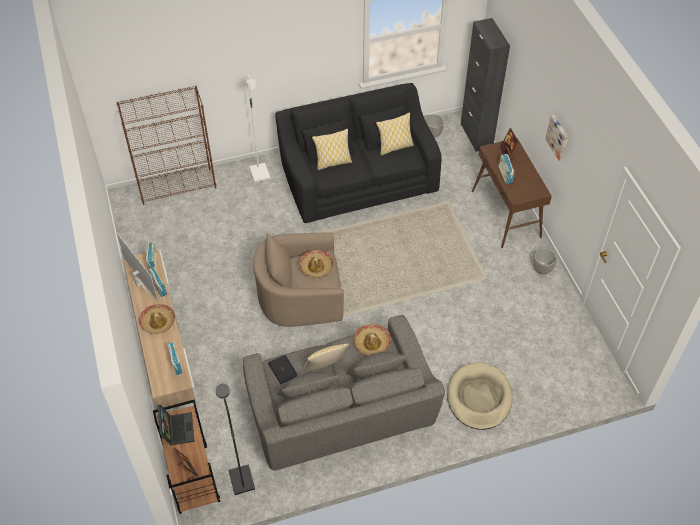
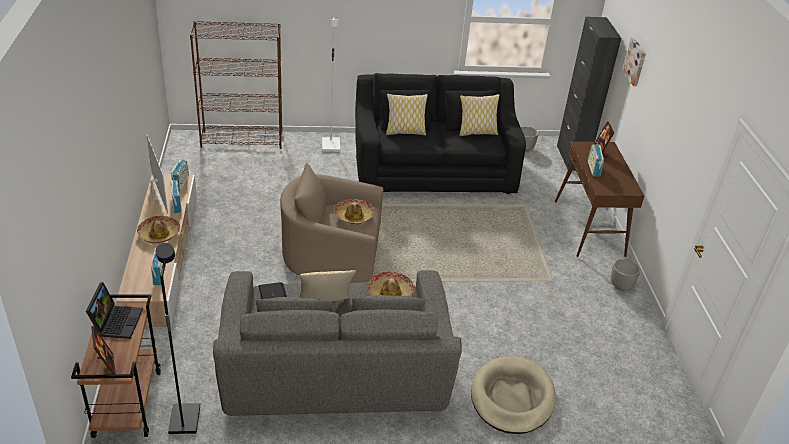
camera: 10 degrees right, 15 degrees down
picture [545,115,568,161] -> picture moved to [622,38,646,86]

